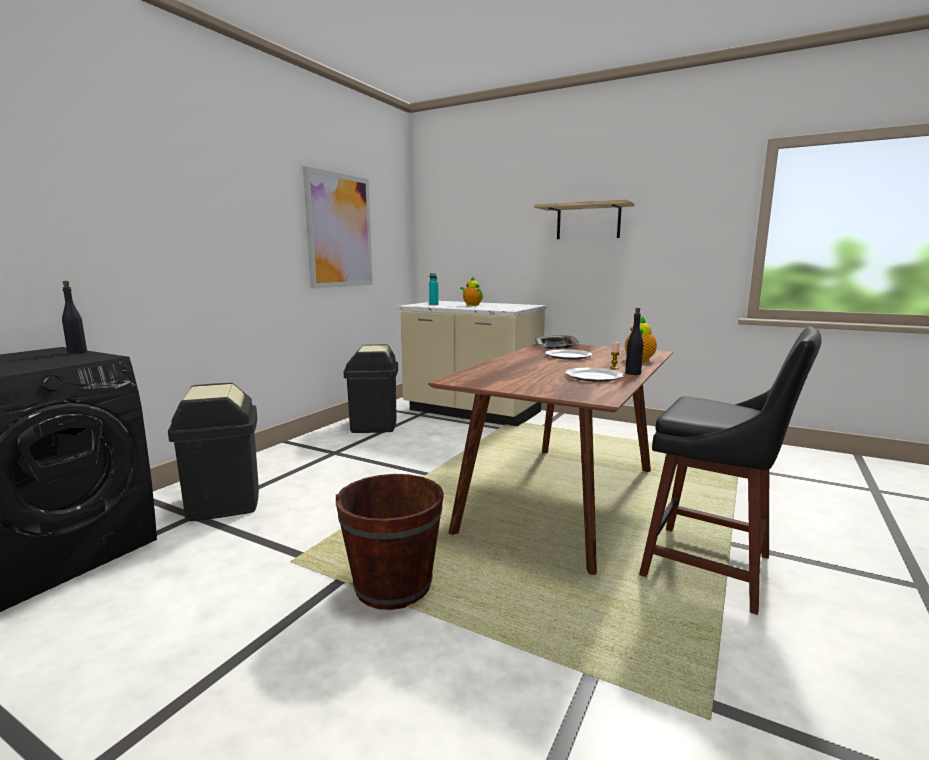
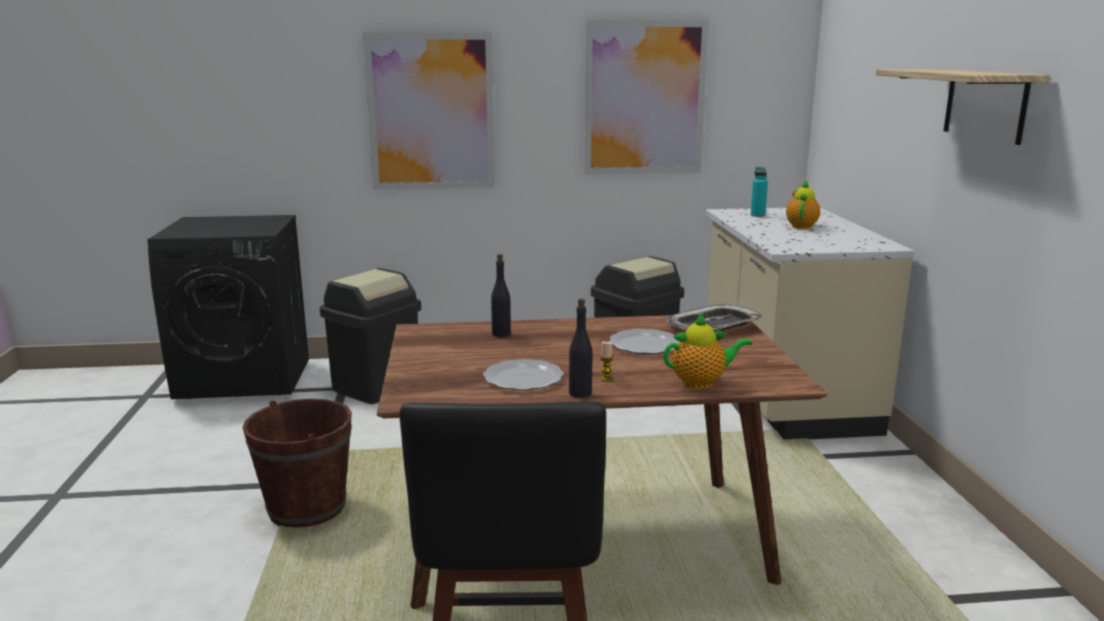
camera: 55 degrees right, 5 degrees up
black bottle [62,281,87,354] -> black bottle moved to [491,254,511,337]
none -> picture [363,32,495,190]

